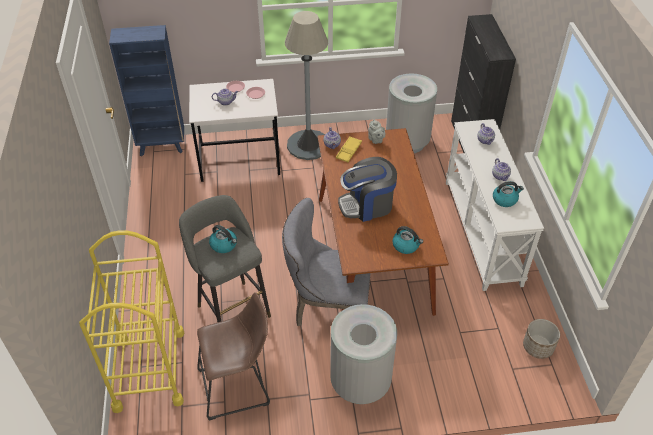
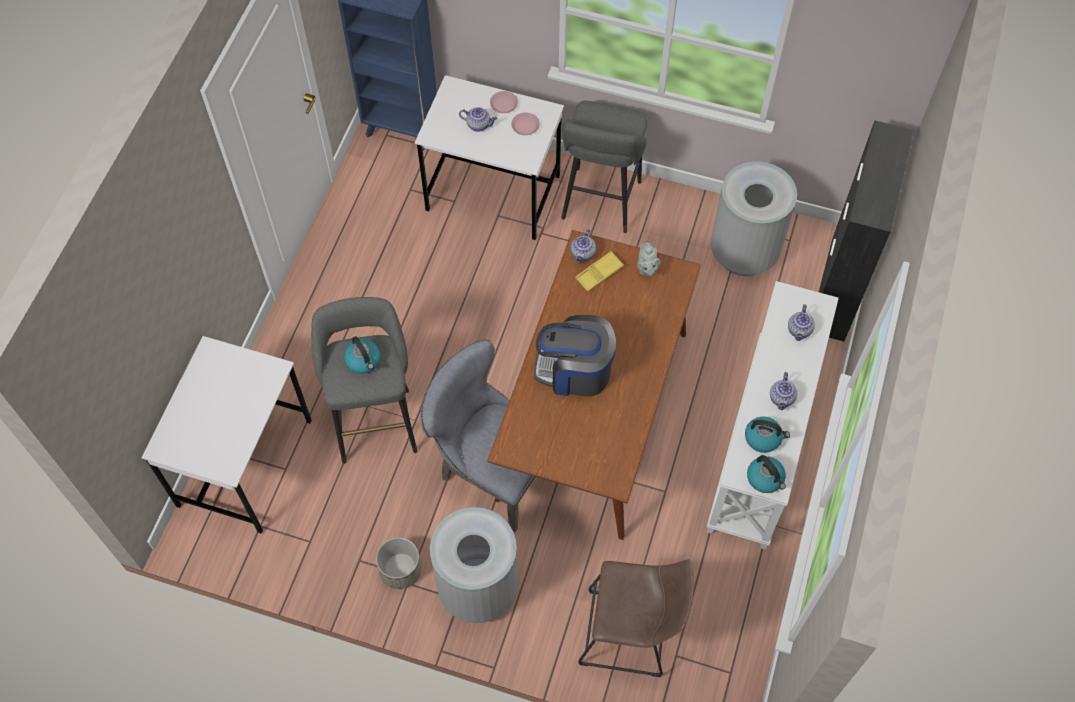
camera: 25 degrees right, 15 degrees up
yellow cart [79,230,184,413] -> white desk [141,336,312,534]
brown stool [197,292,270,420] -> brown stool moved to [578,560,694,677]
grey floor lamp [285,11,328,160] -> grey stool [561,101,647,233]
kettle [392,226,423,254] -> kettle moved to [747,455,786,493]
planter [523,319,560,359] -> planter moved to [376,537,422,589]

